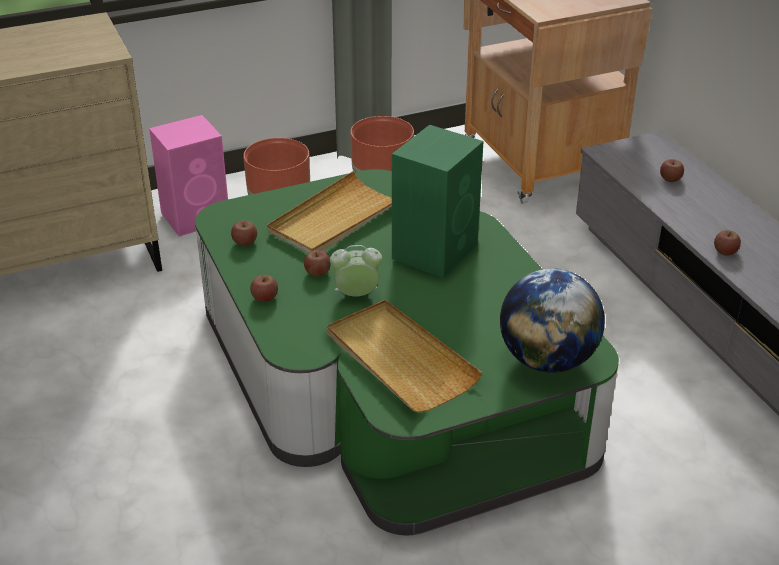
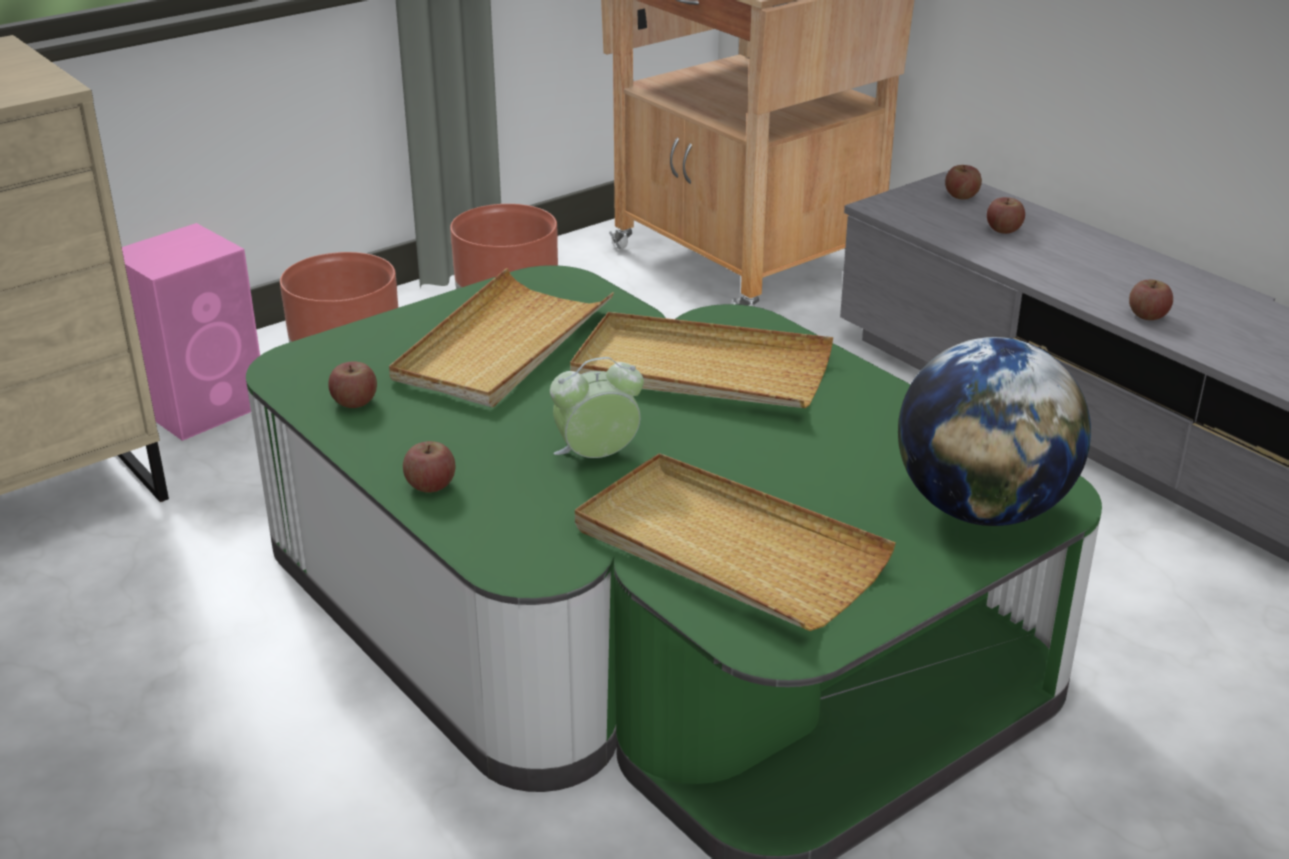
camera: 15 degrees left, 5 degrees down
apple [304,250,331,277] -> apple moved to [945,165,982,199]
green speaker [392,125,484,278] -> beige tray [570,312,833,408]

